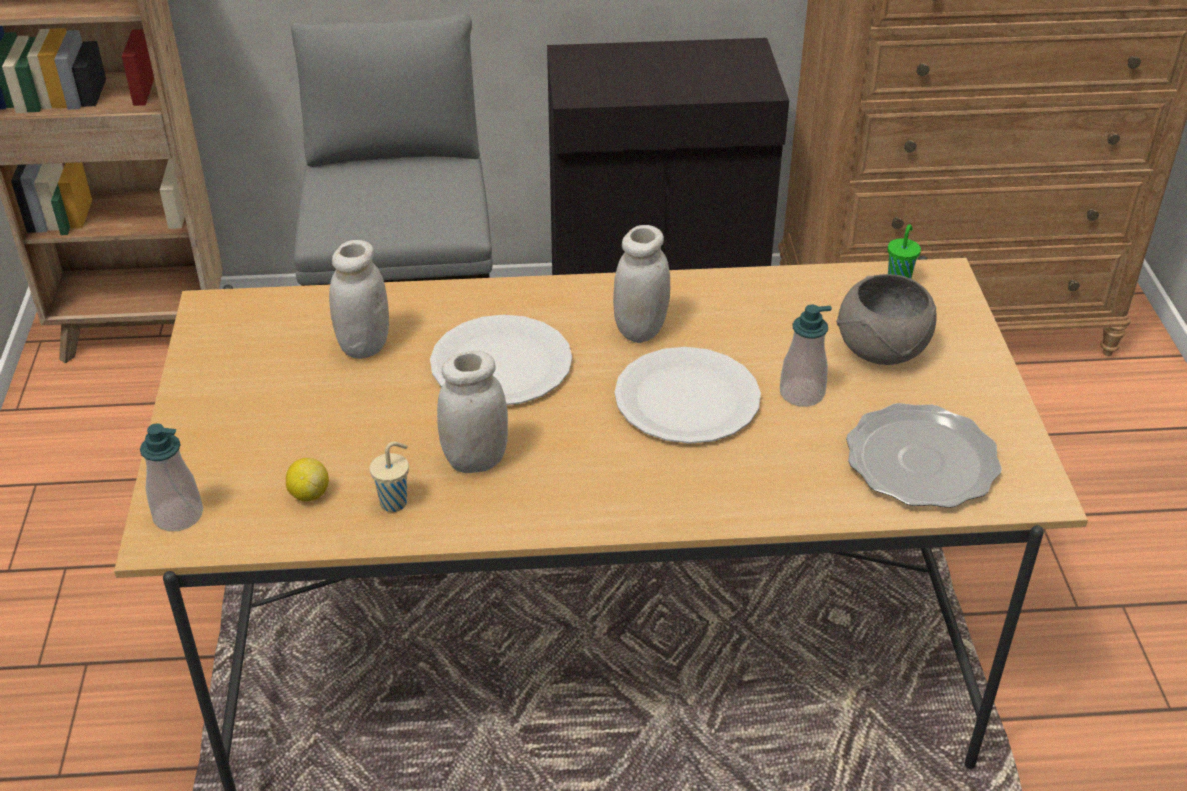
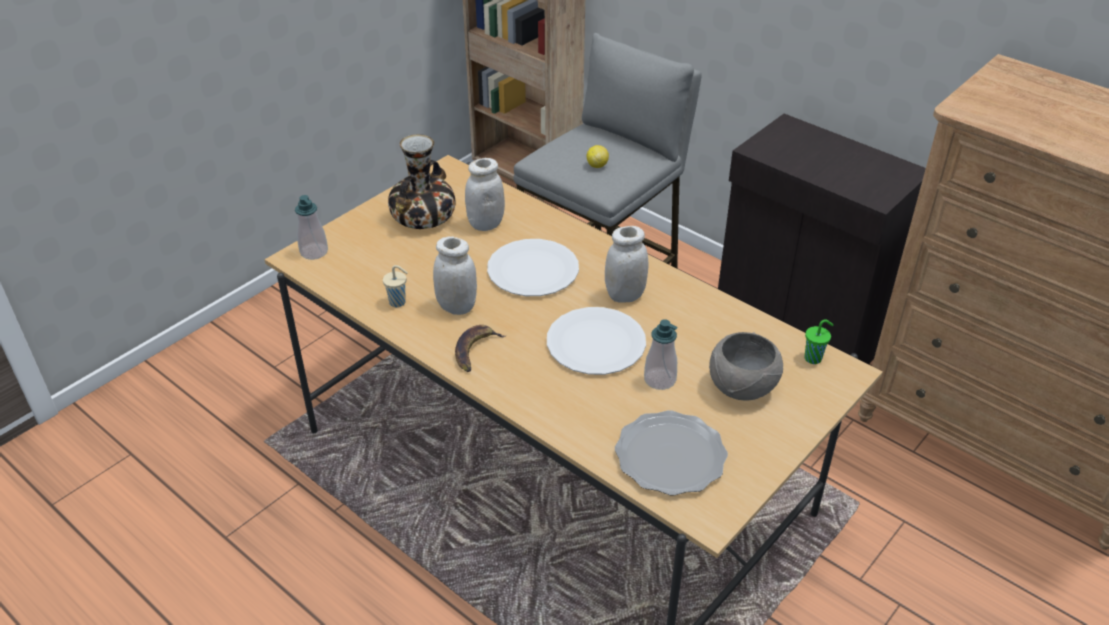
camera: 45 degrees right, 0 degrees up
lemon [286,458,329,502] -> lemon moved to [587,145,609,168]
none -> vase [388,134,455,229]
none -> banana [455,325,505,372]

